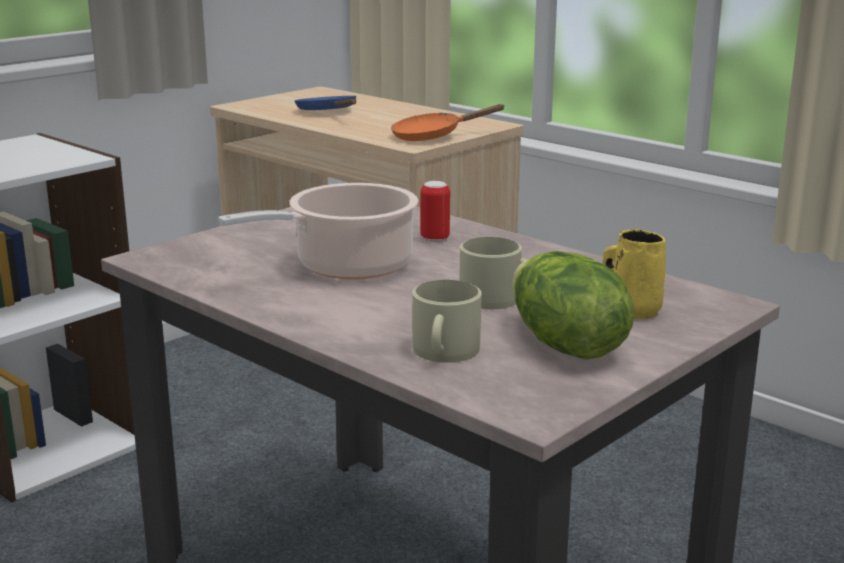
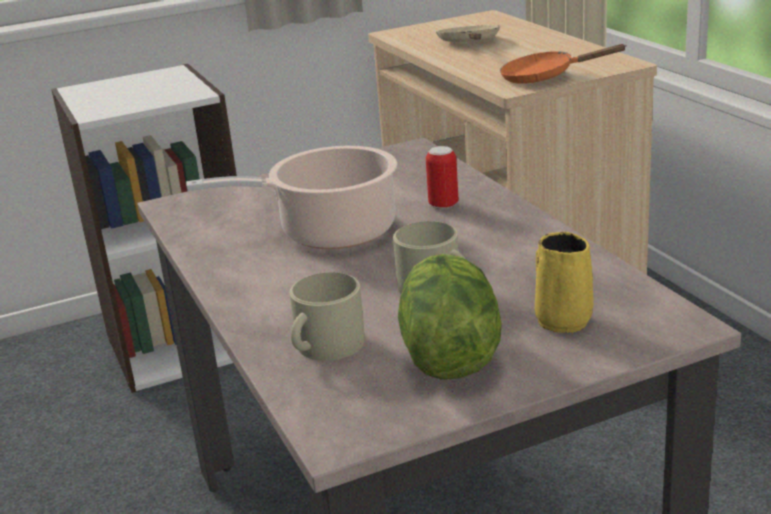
camera: 25 degrees right, 5 degrees up
blue frying pan [294,96,356,110] -> beige frying pan [436,25,500,42]

